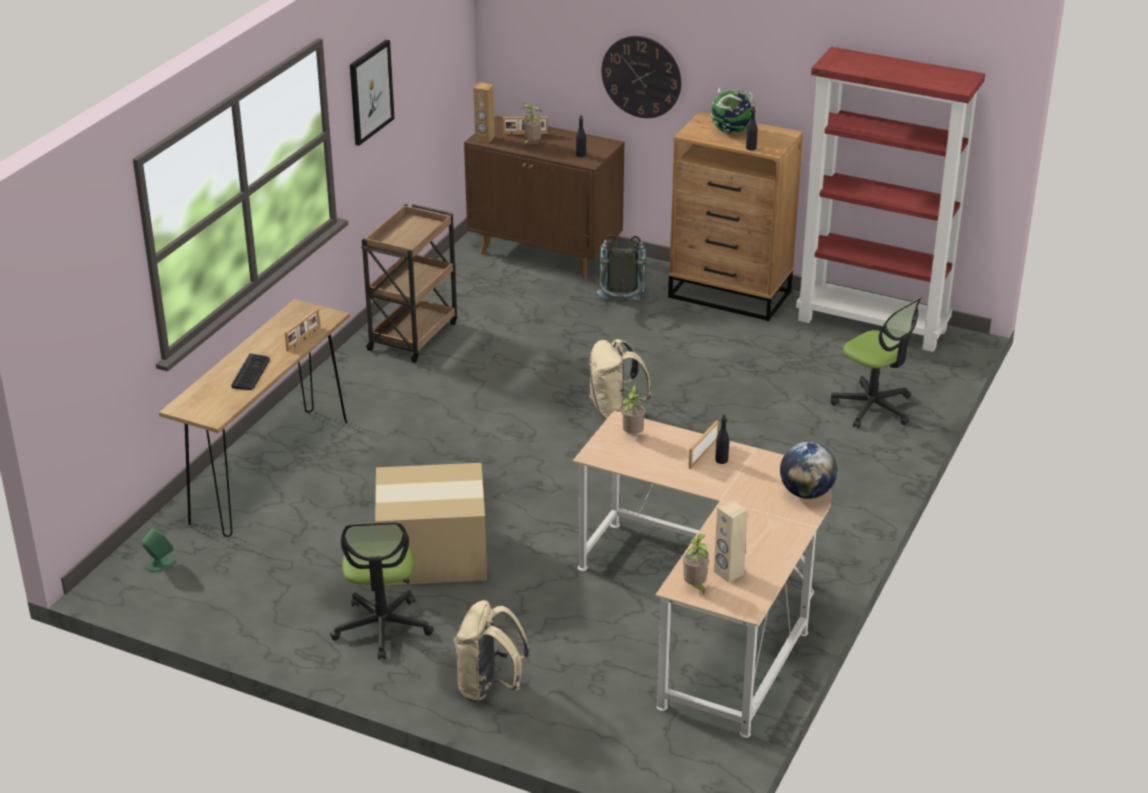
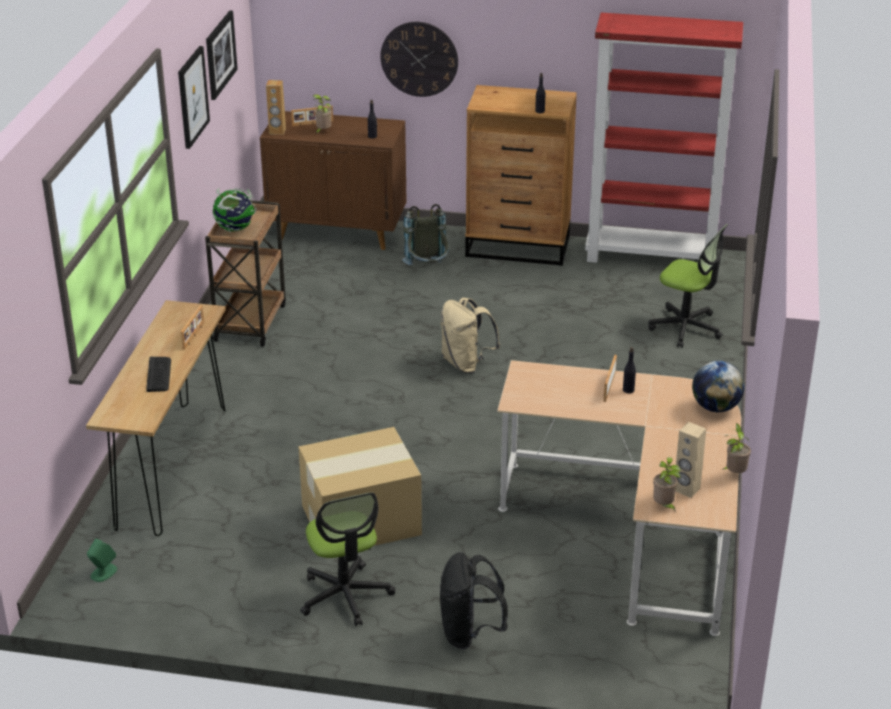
camera: 15 degrees left, 0 degrees up
beige backpack [454,600,530,702] -> black backpack [440,552,508,649]
potted plant [621,384,645,434] -> potted plant moved to [723,423,751,473]
globe [711,87,756,134] -> globe moved to [212,188,256,232]
none -> picture [206,11,238,100]

